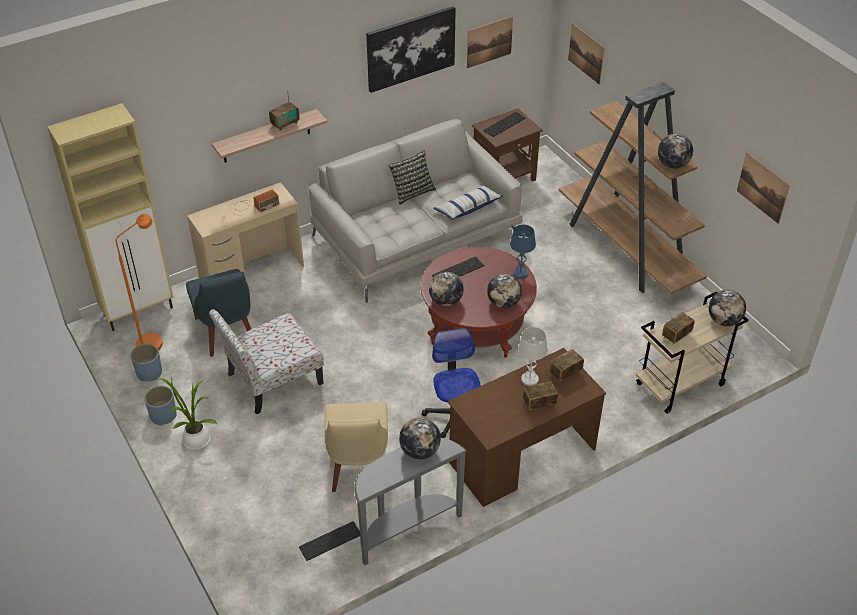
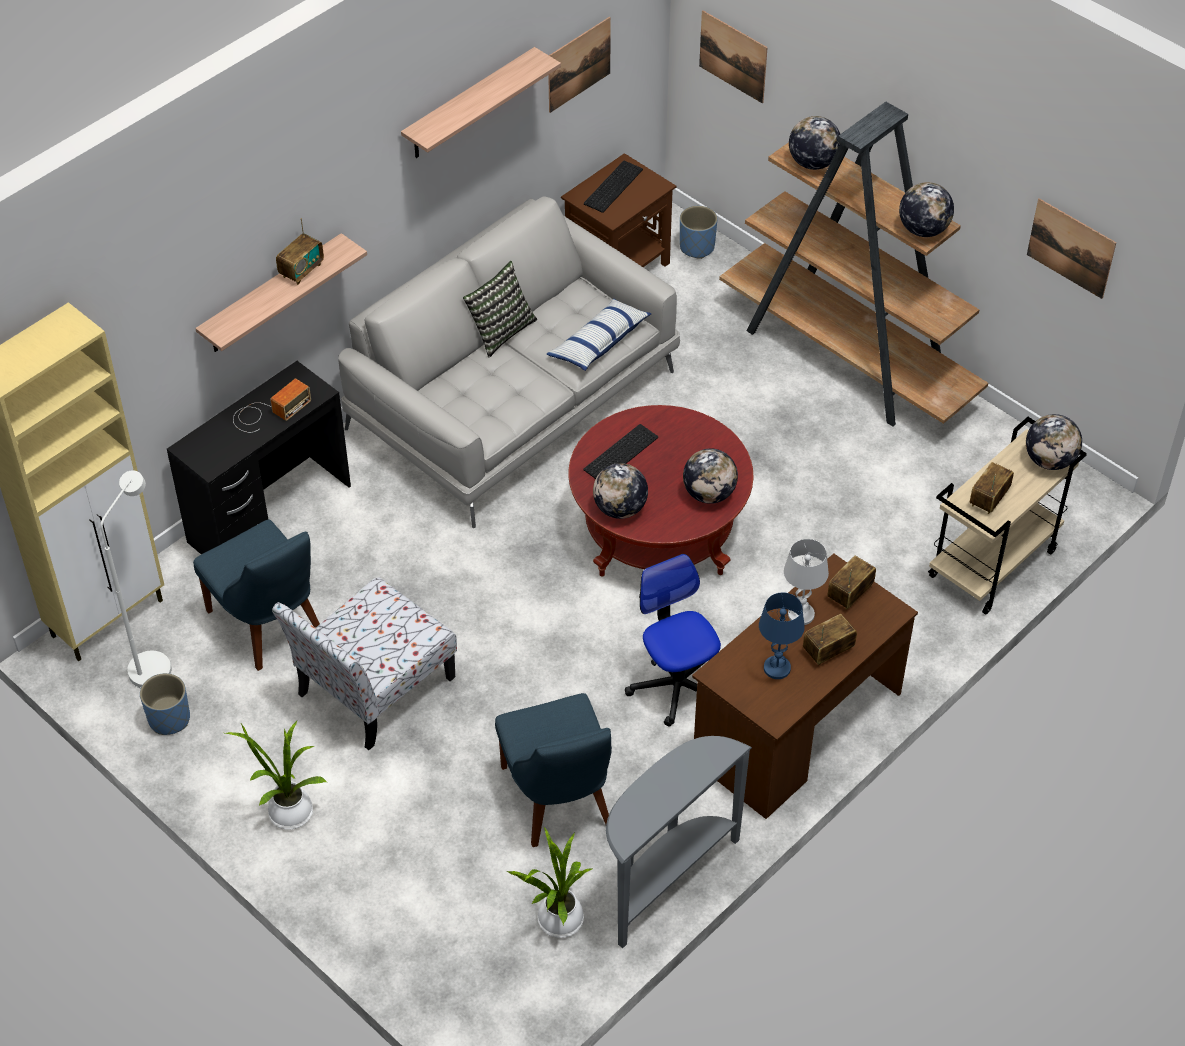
camera: 15 degrees left, 5 degrees up
orange floor lamp [116,214,163,350] -> white floor lamp [100,470,172,689]
blue planter [144,386,177,426] -> blue planter moved to [680,206,717,259]
beige desk [187,182,304,279] -> black desk [167,361,351,554]
keyboard [299,521,360,561] -> potted plant [507,827,592,938]
beige chair [324,402,388,492] -> blue chair [495,693,612,847]
picture [366,6,456,93] -> shelf [401,47,561,158]
globe [399,417,441,459] -> globe moved to [789,116,840,170]
blue table lamp [510,225,536,279] -> blue table lamp moved to [759,593,805,679]

